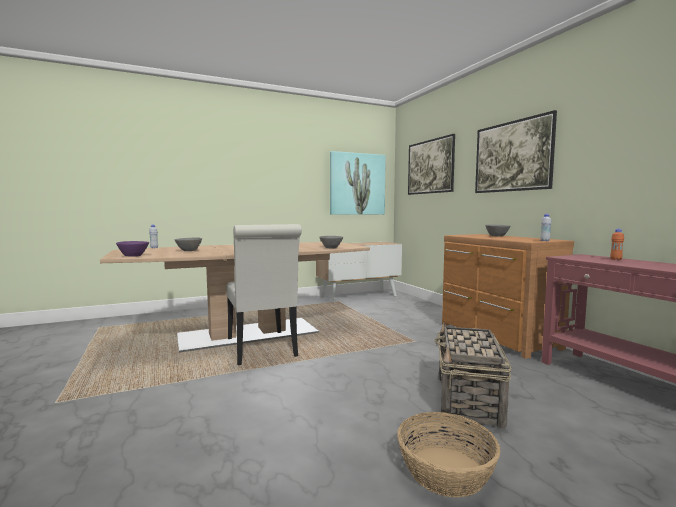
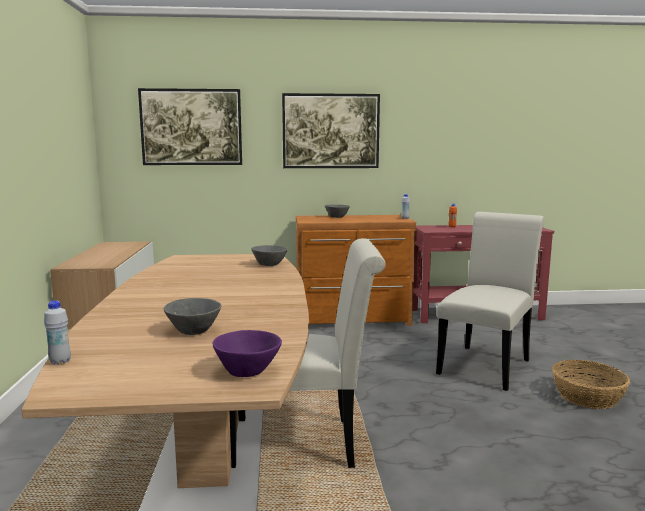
camera: 70 degrees left, 5 degrees up
picture [330,151,386,215] -> none
basket [434,321,512,429] -> white chair [436,212,545,391]

